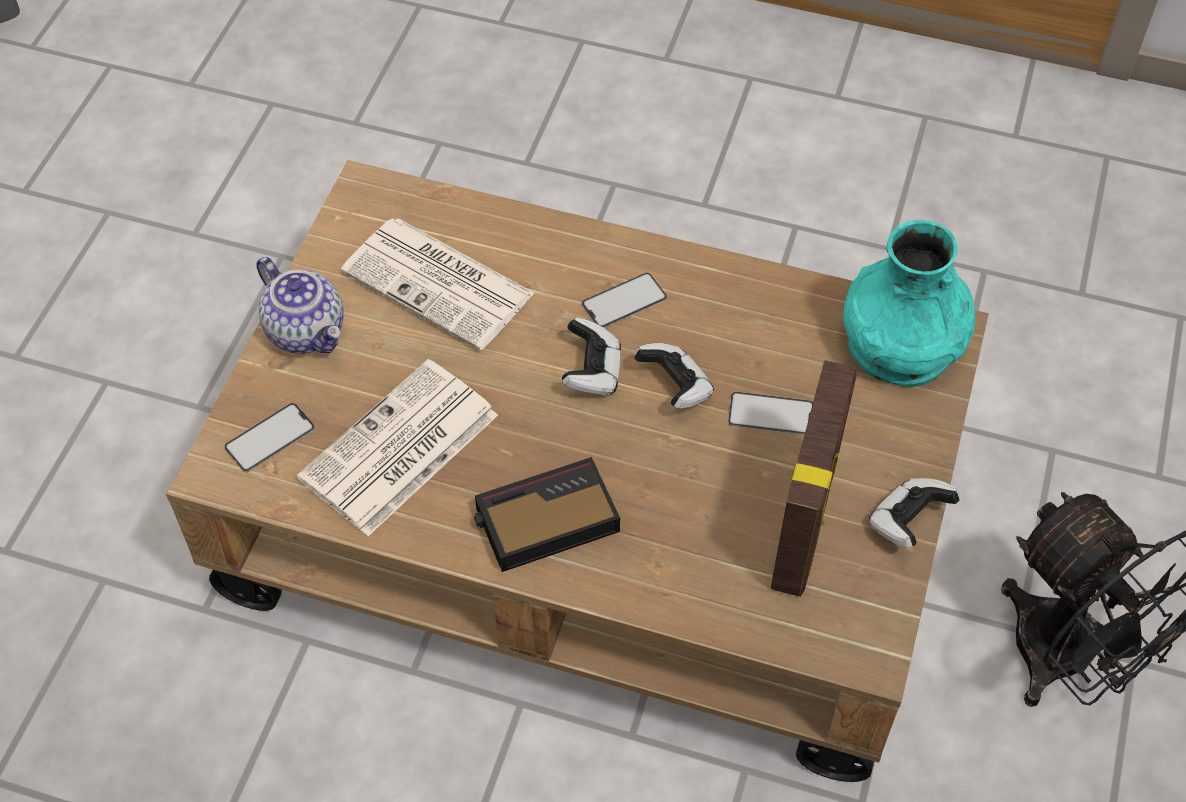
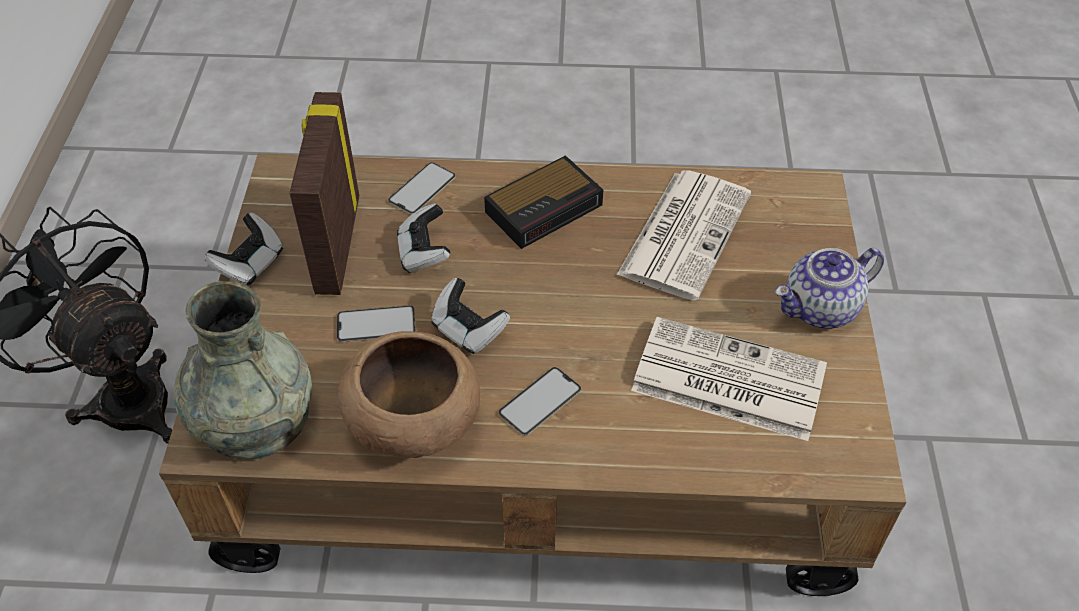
camera: 165 degrees right, 5 degrees down
phone [224,403,315,472] -> phone moved to [388,162,455,215]
teapot [256,257,344,354] -> teapot turned 60 degrees counterclockwise [775,248,884,328]
game controller [562,317,621,396] -> game controller moved to [397,203,450,273]
turquoise vase [843,220,975,387] -> grey vase [174,281,312,460]
none -> brown bowl [338,331,480,458]

